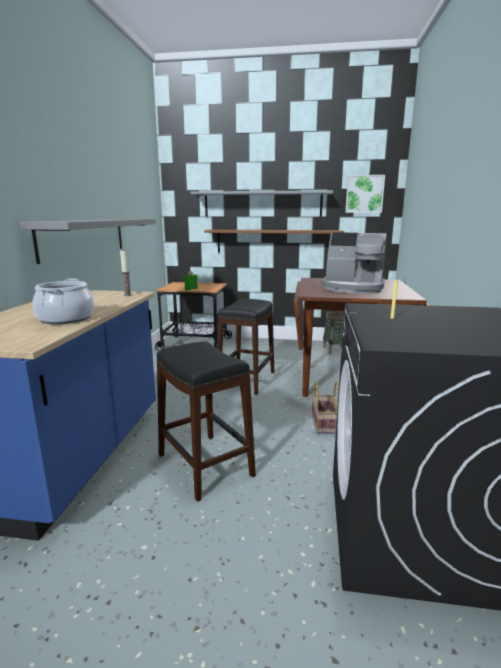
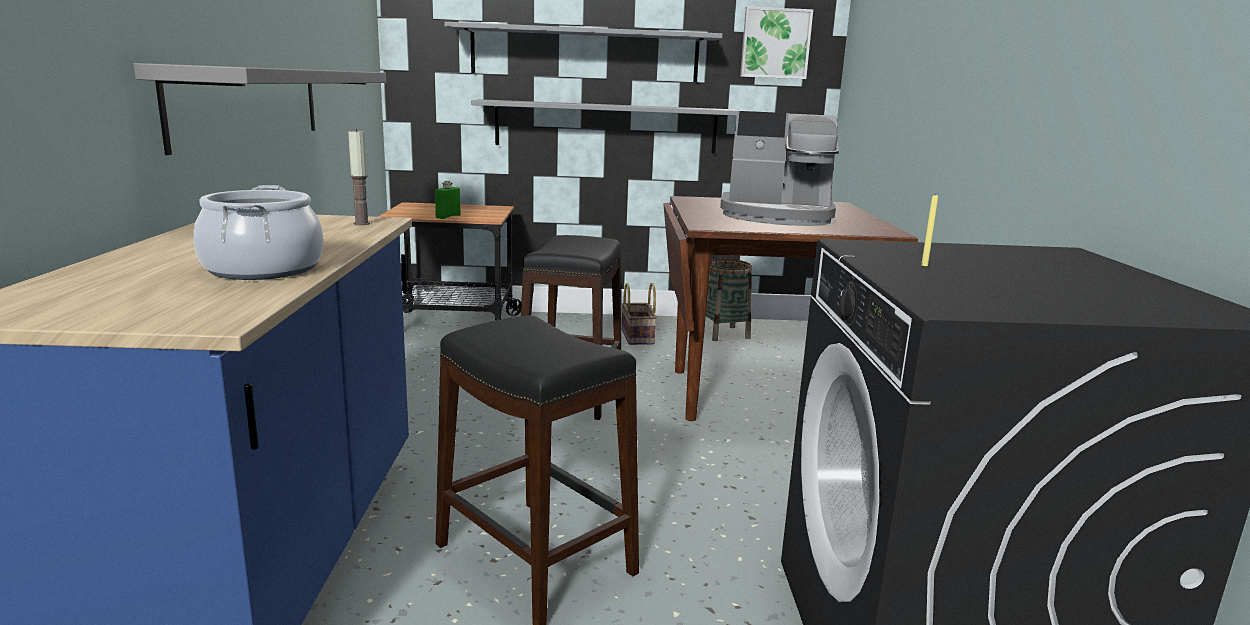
camera: 10 degrees left, 0 degrees up
brown shelf [204,230,344,253] -> grey shelf [471,99,739,153]
basket [312,382,339,433] -> basket moved to [621,283,657,345]

